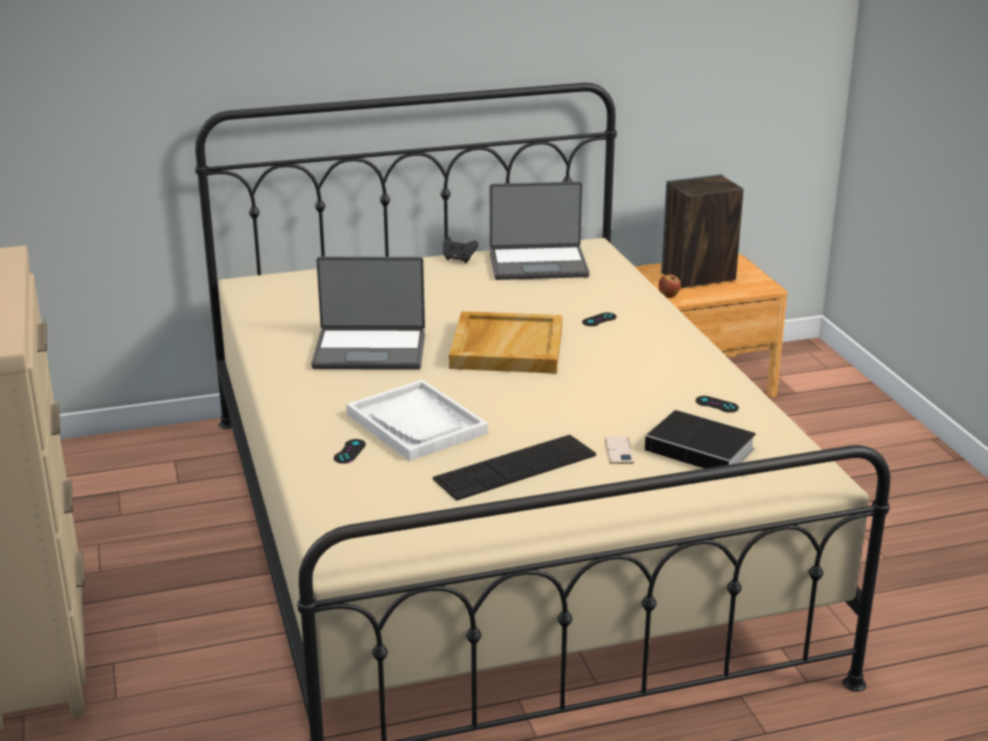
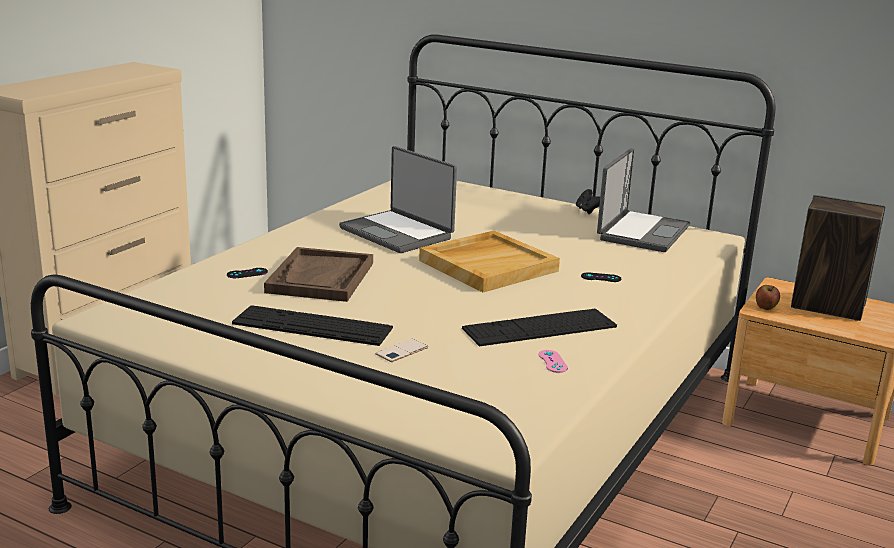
camera: 45 degrees right, 5 degrees down
white tray [346,380,488,461] -> brown tray [264,247,373,302]
laptop [490,181,590,280] -> laptop turned 105 degrees counterclockwise [597,148,690,252]
book [645,410,756,479] -> none
black game controller [696,396,739,413] -> pink game controller [538,350,568,373]
none -> keyboard [462,309,617,346]

